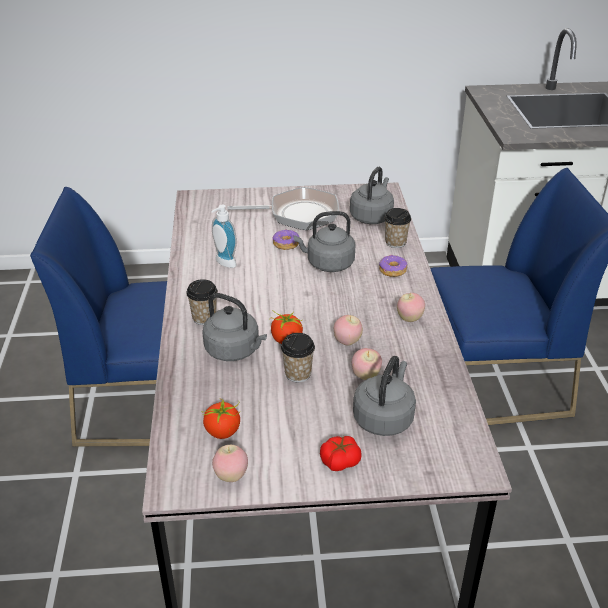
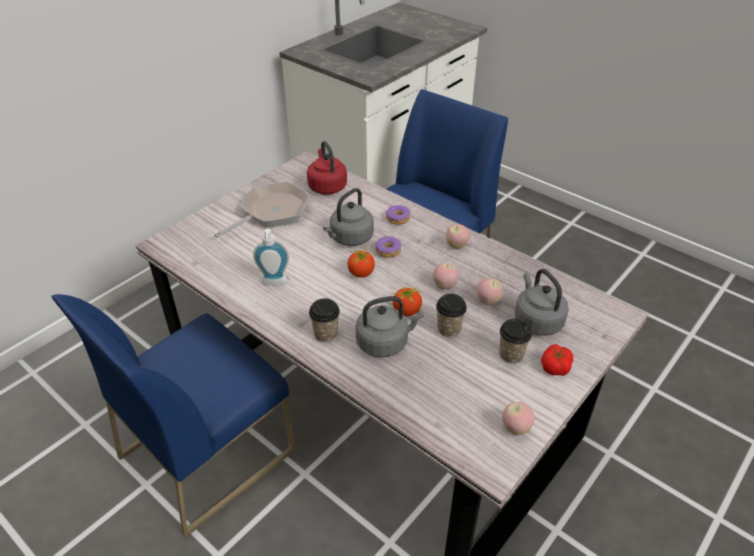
camera: 45 degrees left, 5 degrees up
tomato [202,399,240,439] -> tomato moved to [348,245,375,278]
donut [272,229,299,250] -> donut moved to [375,236,401,258]
grey kettle [350,167,394,224] -> red kettle [307,141,347,195]
cup [384,208,411,248] -> cup moved to [499,319,532,364]

